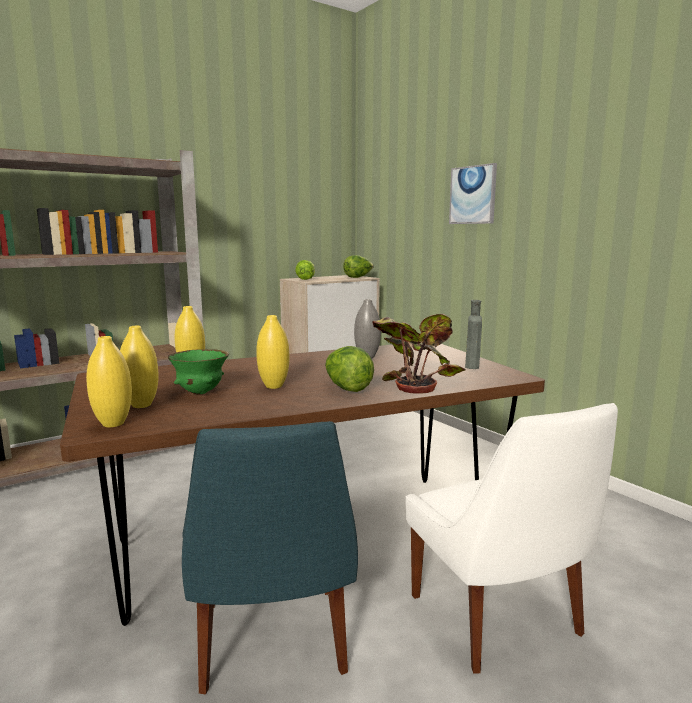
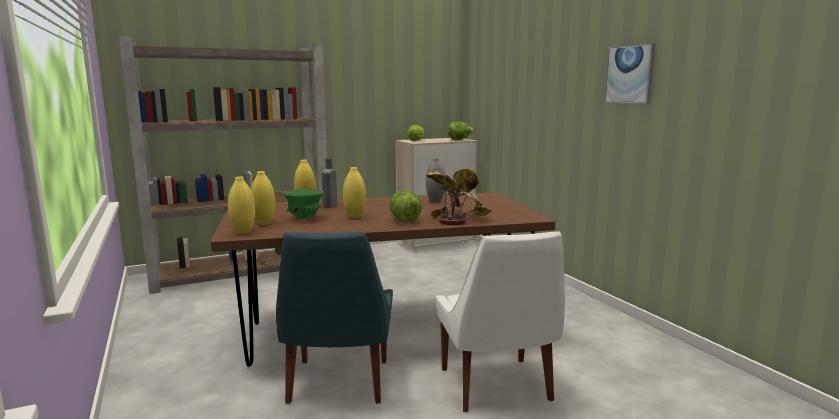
camera: 10 degrees right, 0 degrees up
picture [449,163,497,224] -> picture moved to [604,43,655,104]
grey bottle [465,300,482,369] -> grey bottle moved to [322,157,337,208]

